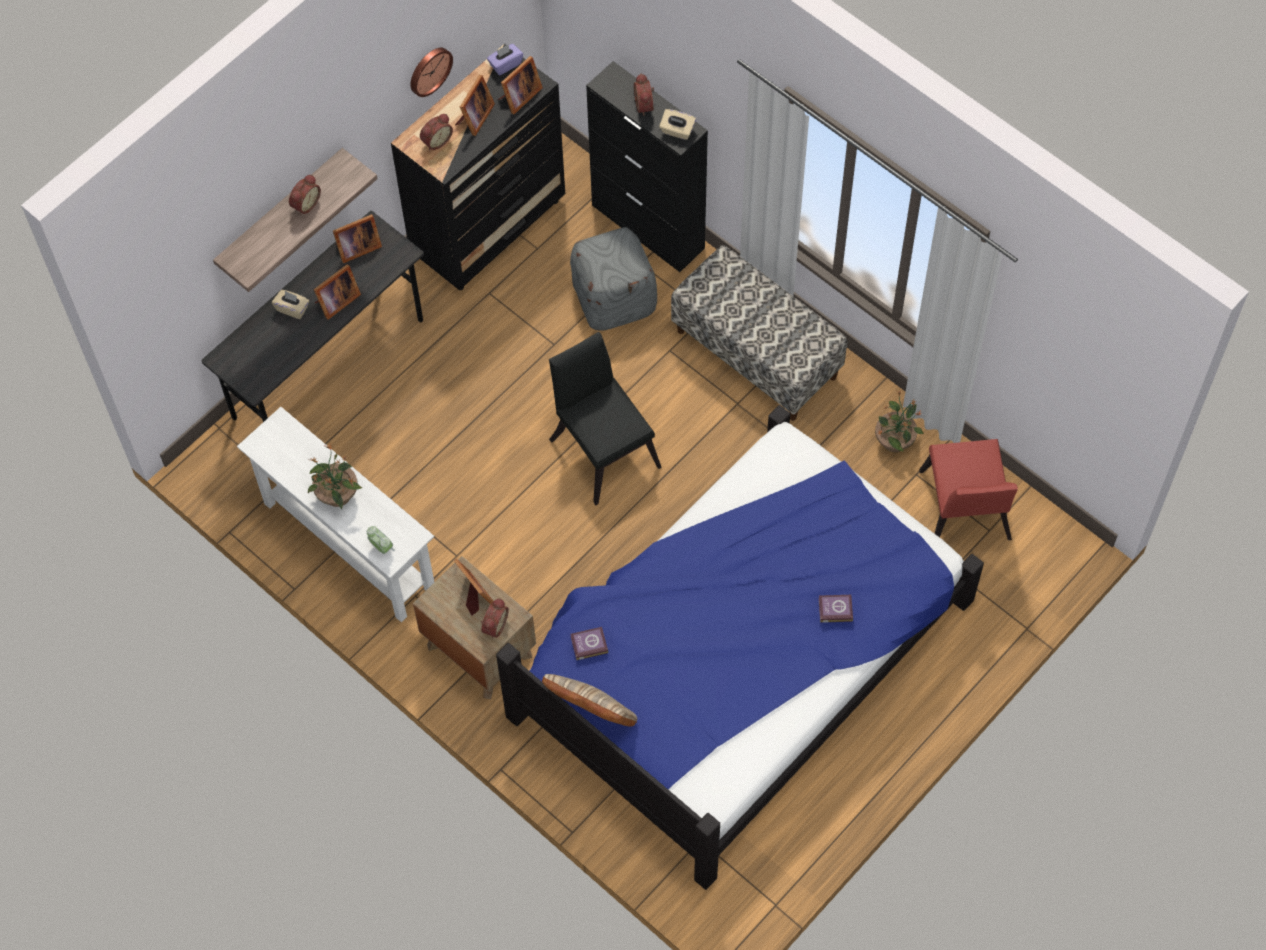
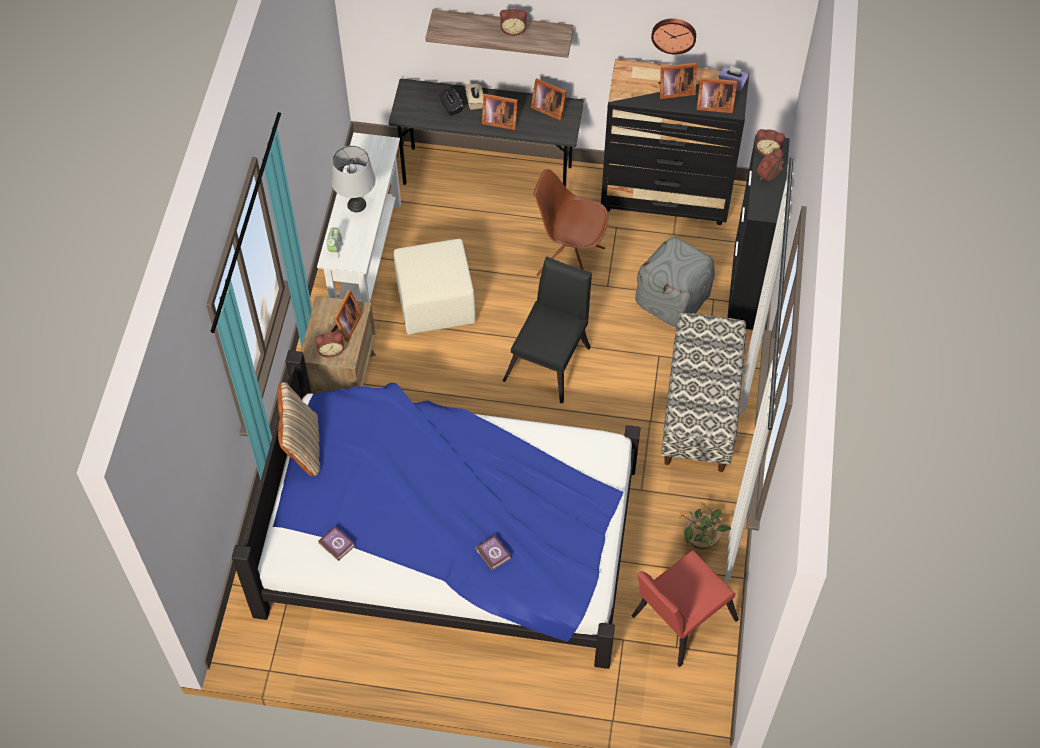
camera: 55 degrees right, 5 degrees down
potted plant [308,444,362,509] -> grey table lamp [331,146,376,212]
alarm clock [420,114,453,150] -> alarm clock moved to [755,129,785,156]
book [570,627,608,660] -> book moved to [318,526,355,561]
beige tissue box [659,109,696,140] -> none
none -> beige ottoman [394,239,476,335]
none -> black tissue box [439,88,463,116]
none -> brown chair [534,169,608,276]

